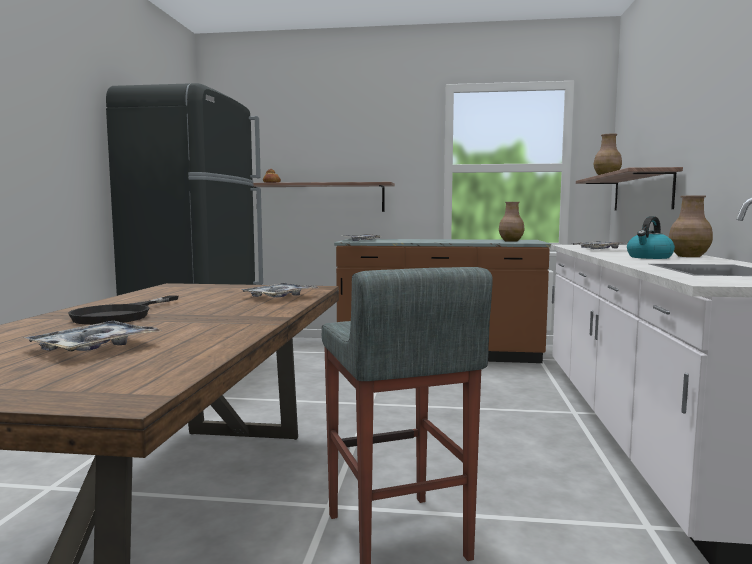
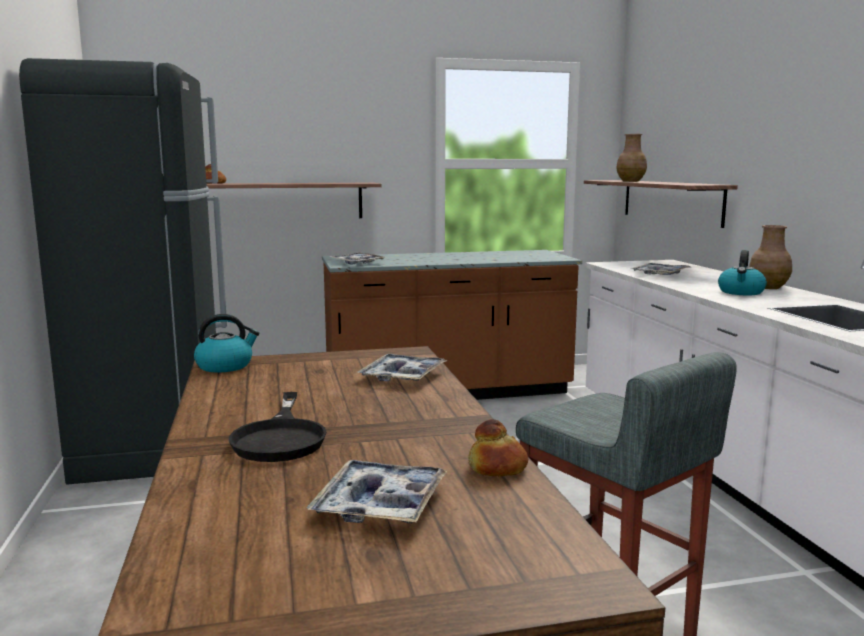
camera: 20 degrees left, 5 degrees up
brown vase [499,202,524,242] -> none
none -> kettle [194,314,259,372]
none -> bread [468,419,528,476]

